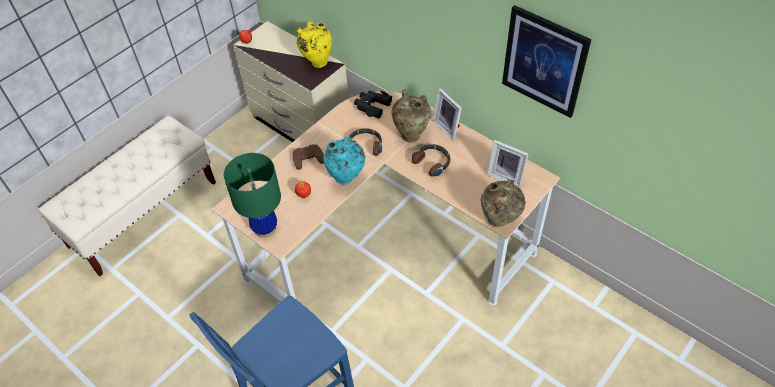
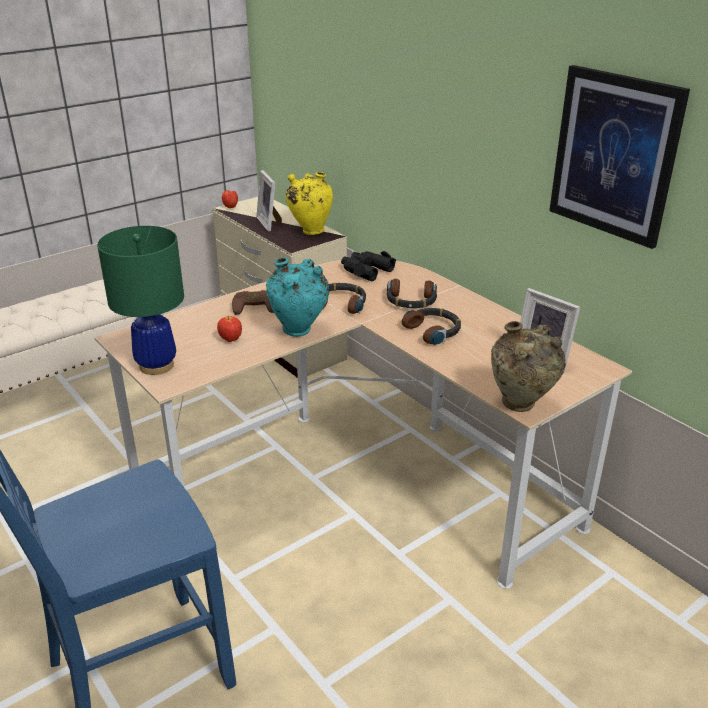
camera: 10 degrees right, 20 degrees down
beige vase [392,89,431,143] -> headphones [387,279,437,308]
picture frame [433,88,462,141] -> picture frame moved to [256,170,282,231]

